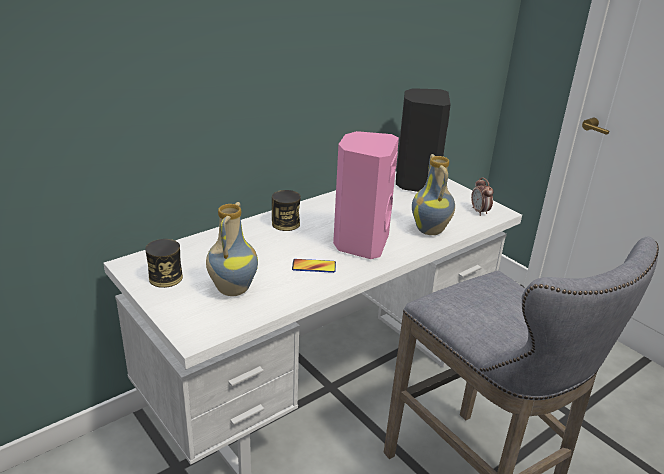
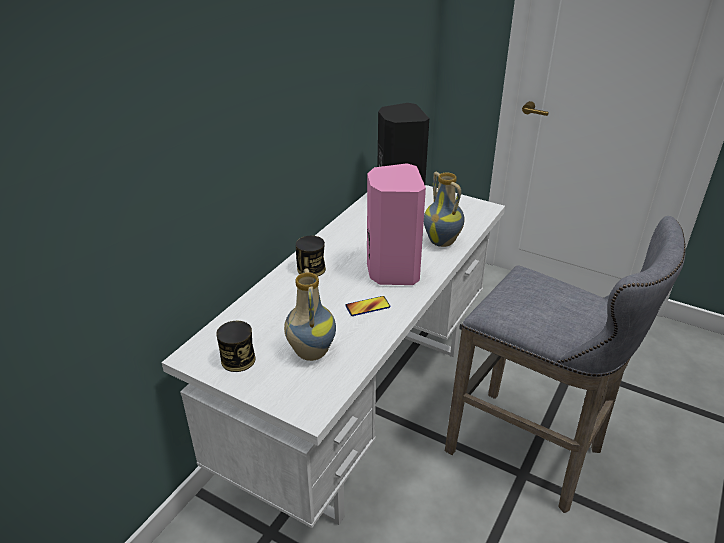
camera: 20 degrees left, 5 degrees up
alarm clock [471,177,493,216] -> none

